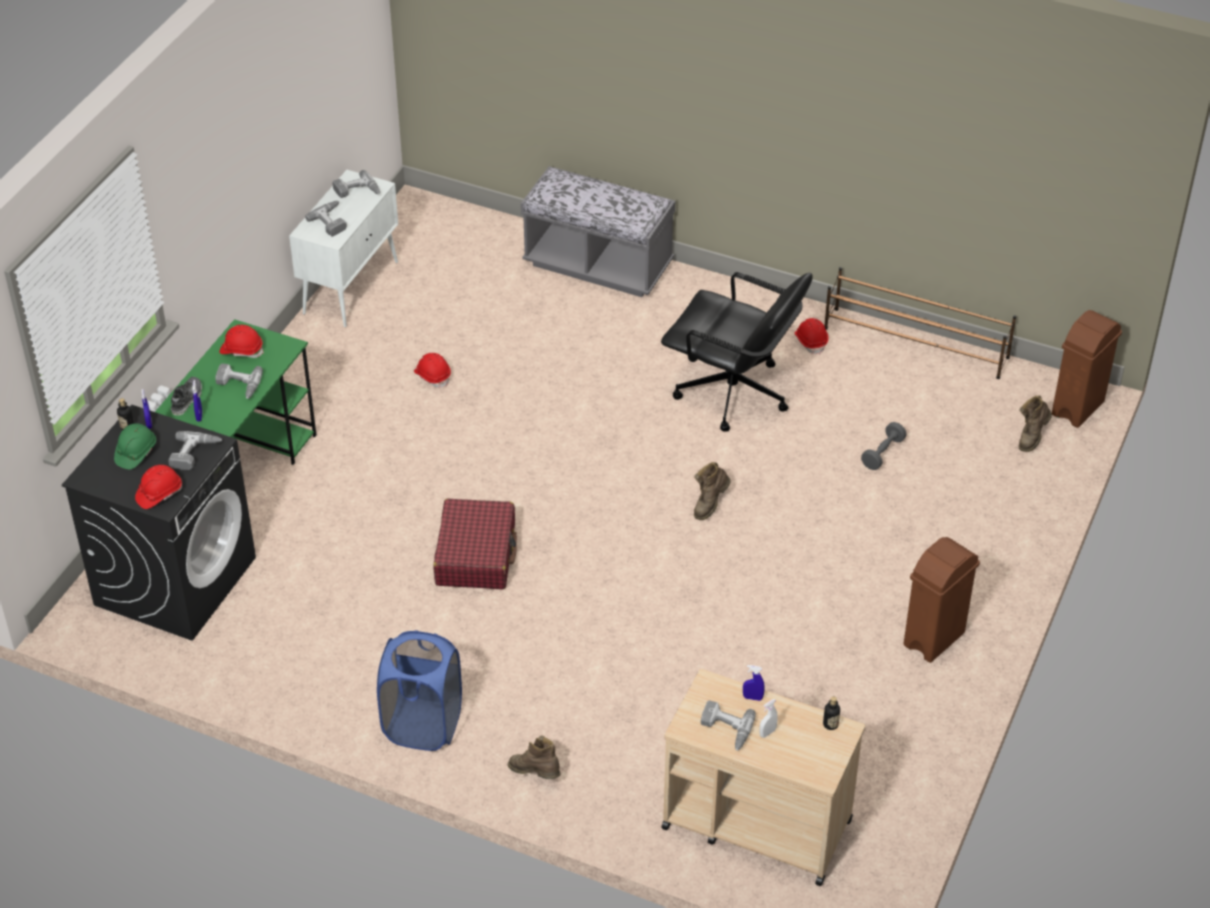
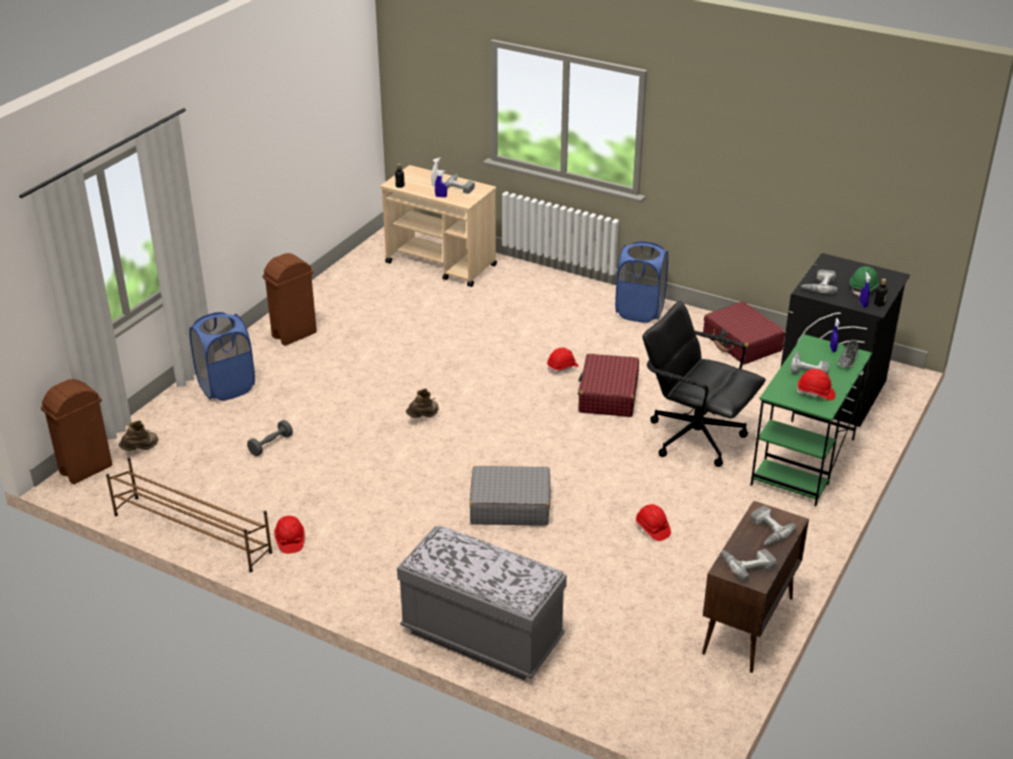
camera: 175 degrees left, 10 degrees down
red hard hat [135,465,182,509] -> red hard hat moved to [547,348,579,374]
white cabinet [289,170,398,327] -> brown cabinet [702,501,809,673]
brown boot [508,735,560,779] -> none
black office chair [661,272,813,432] -> black office chair moved to [643,301,766,467]
none -> blue laundry basket [189,312,255,401]
none -> grey suitcase [470,466,550,525]
none -> red suitcase [703,301,785,364]

